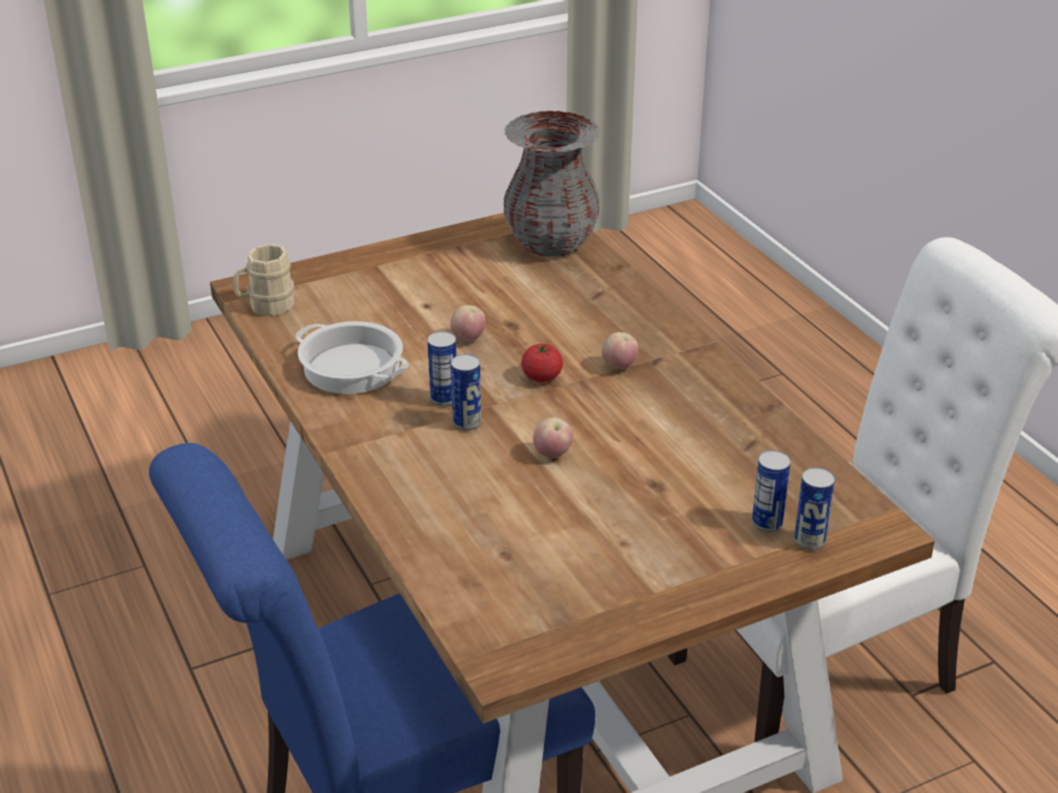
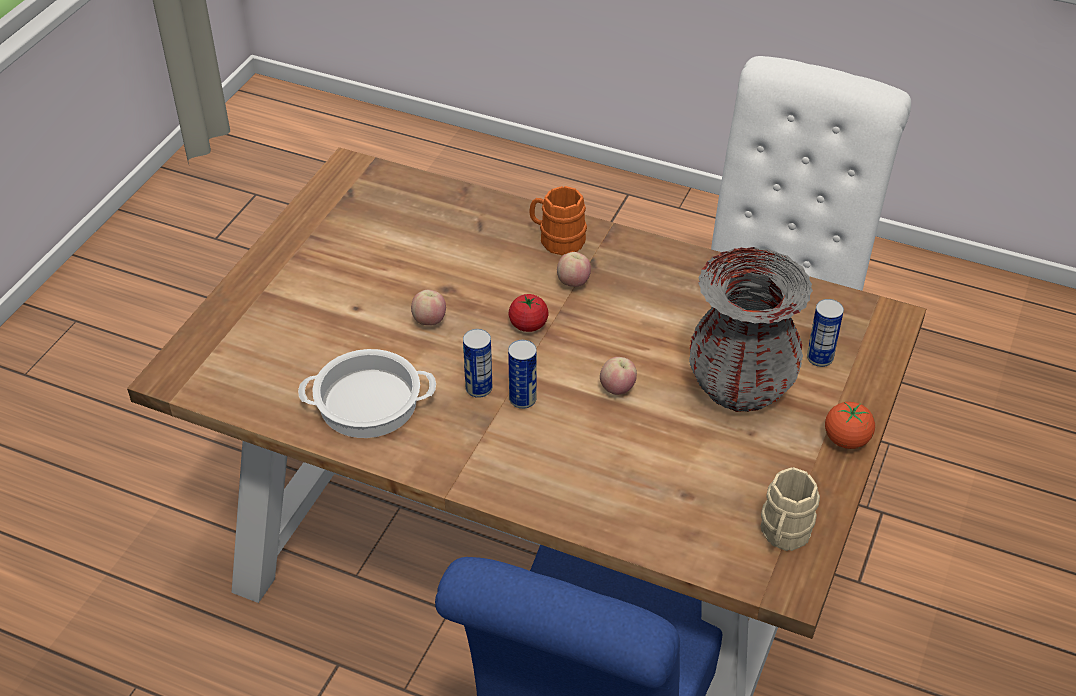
camera: 40 degrees left, 10 degrees up
beige mug [233,245,295,316] -> beige mug moved to [761,467,820,551]
grey vase [503,111,601,256] -> grey vase moved to [689,247,813,412]
can [794,467,835,551] -> none
none -> orange mug [529,186,587,256]
none -> tomato [825,402,875,449]

